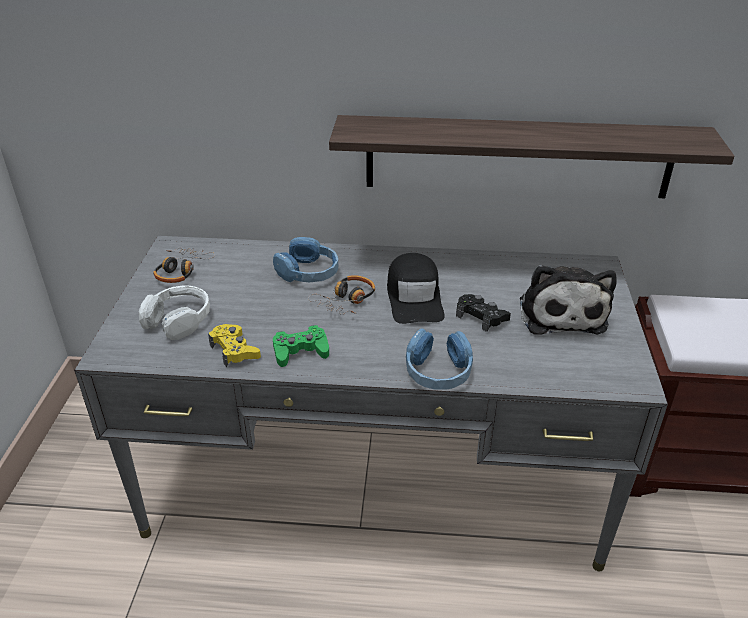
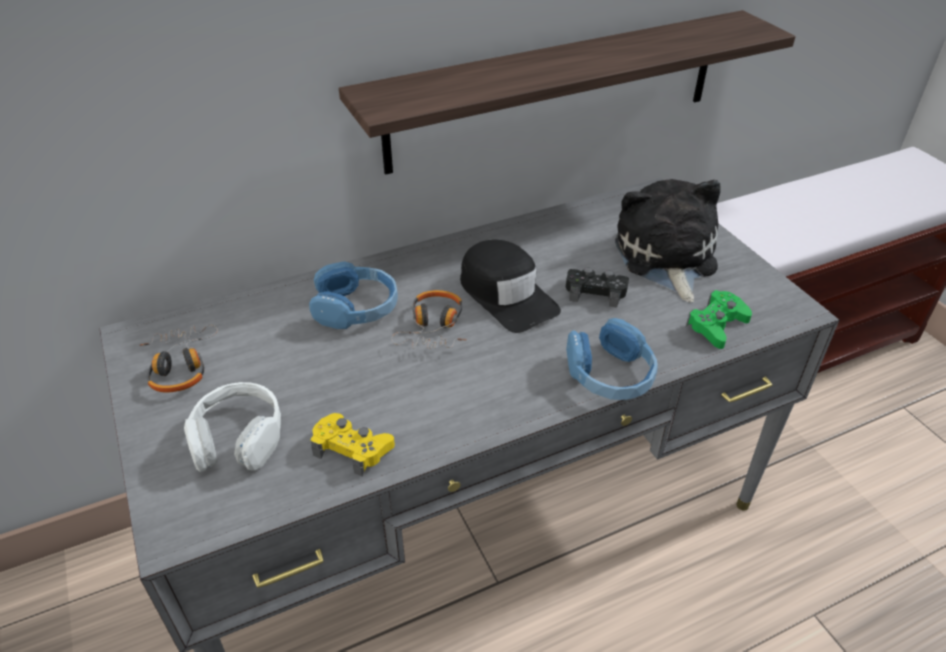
camera: 30 degrees left, 5 degrees up
green game controller [273,325,329,367] -> green game controller moved to [686,290,752,349]
plush toy [520,265,617,335] -> plush toy turned 150 degrees counterclockwise [615,179,720,302]

